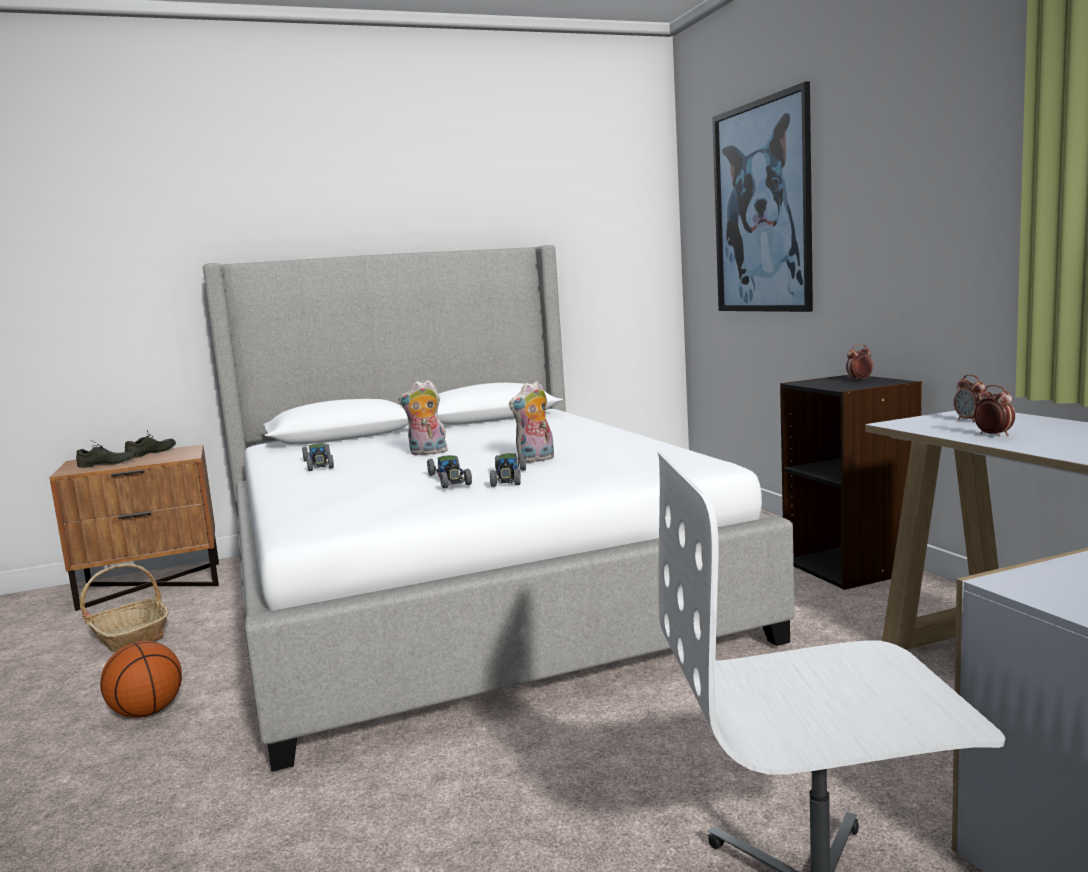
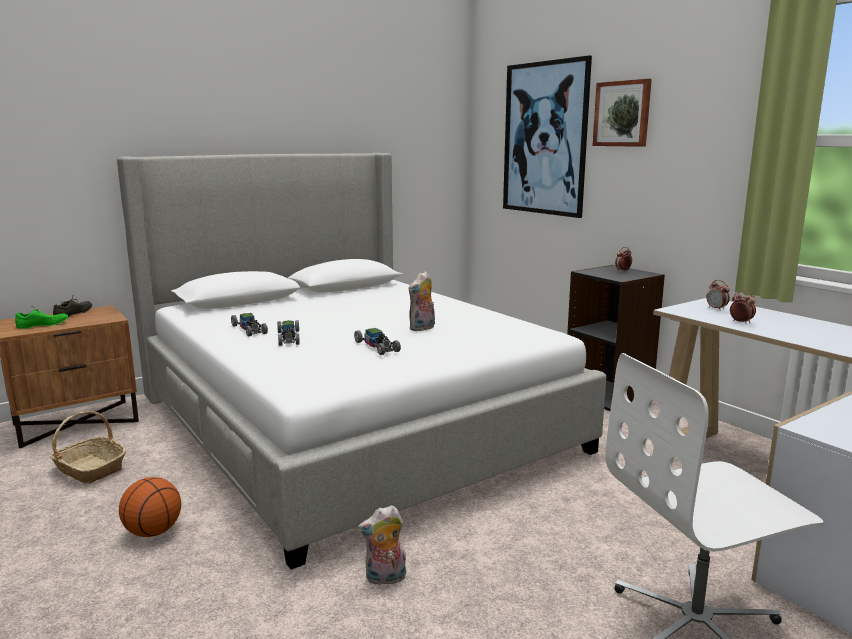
camera: 15 degrees left, 5 degrees up
grey shoe [76,440,136,468] -> green shoe [15,306,68,329]
plush toy [398,380,448,455] -> plush toy moved to [358,505,406,585]
toy car [490,453,526,487] -> toy car moved to [277,320,300,346]
none -> picture [592,79,652,147]

